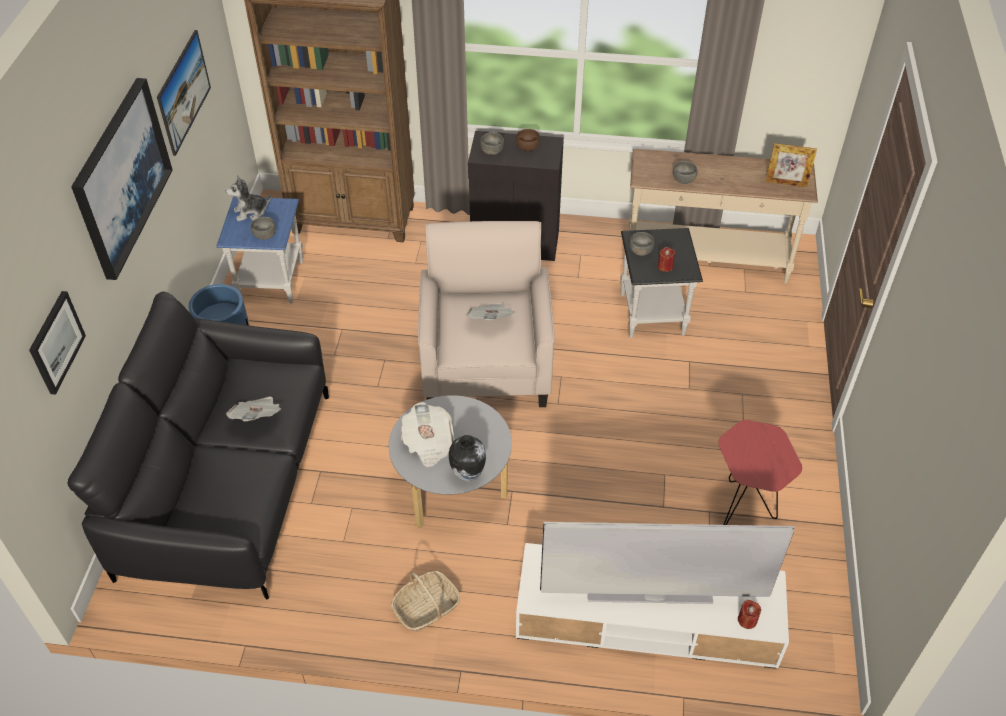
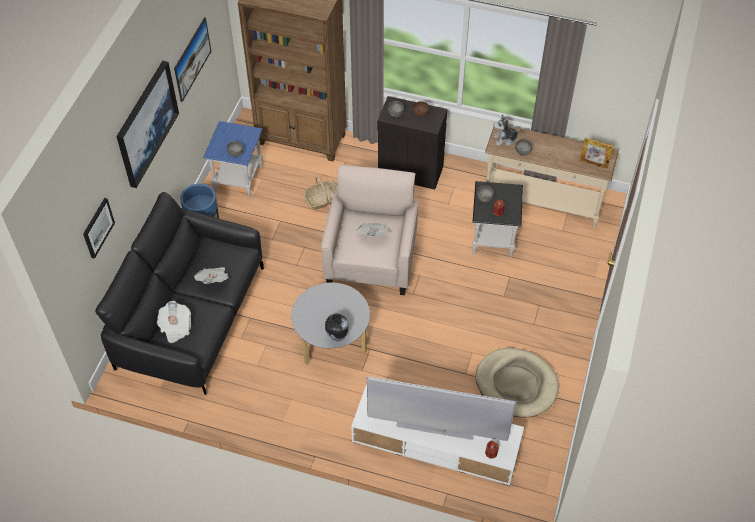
camera: 10 degrees right, 5 degrees up
plush toy [225,175,271,221] -> plush toy moved to [493,114,522,146]
basket [391,571,460,632] -> basket moved to [304,177,337,210]
newspaper [401,402,454,467] -> newspaper moved to [157,301,191,343]
red side table [718,420,802,525] -> beige dog bed [476,348,559,417]

